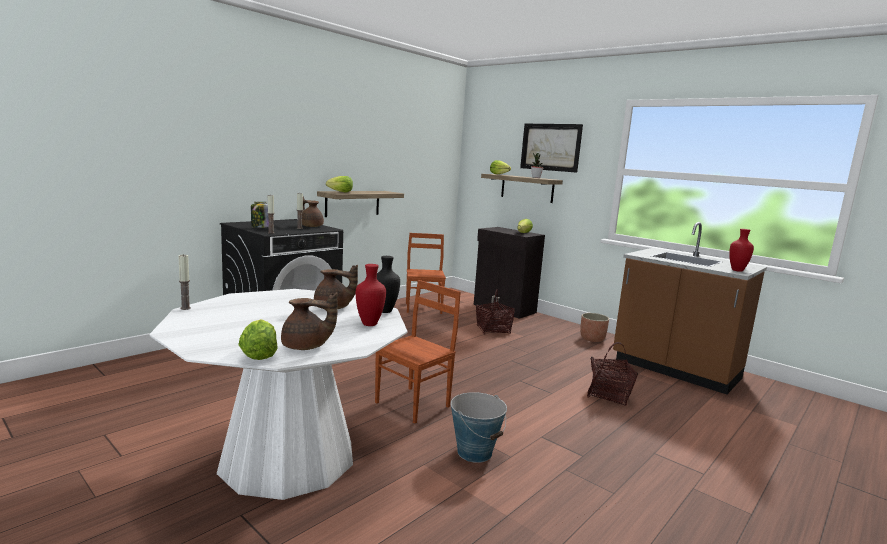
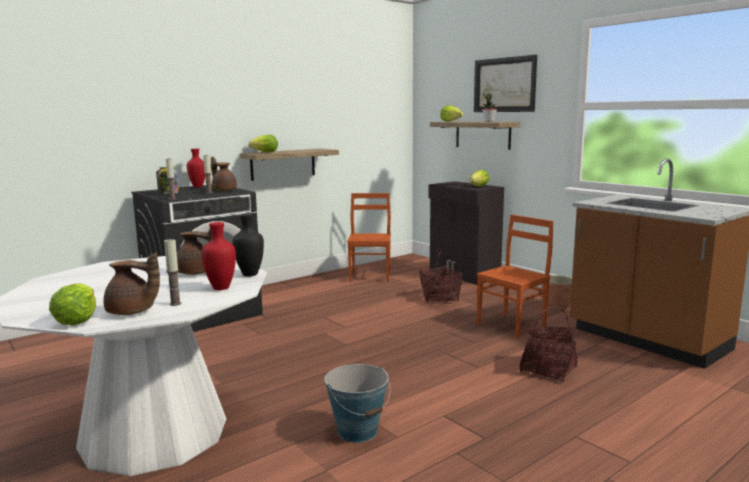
camera: 10 degrees right, 0 degrees up
candle [178,255,191,310] -> candle moved to [164,238,182,306]
brown chair [375,280,461,423] -> brown chair moved to [477,215,554,338]
red vase [729,229,754,272] -> red vase moved to [187,149,205,187]

